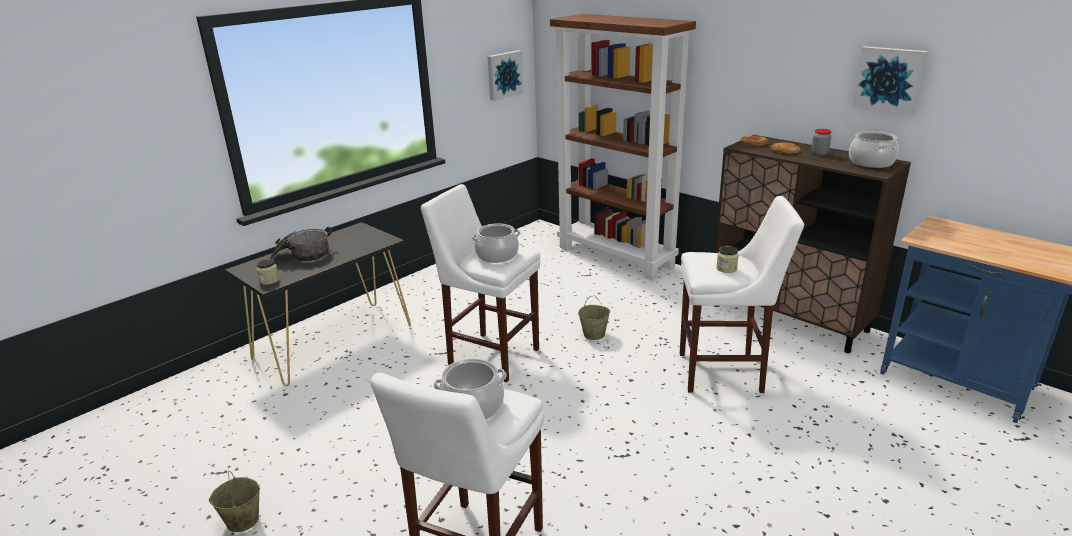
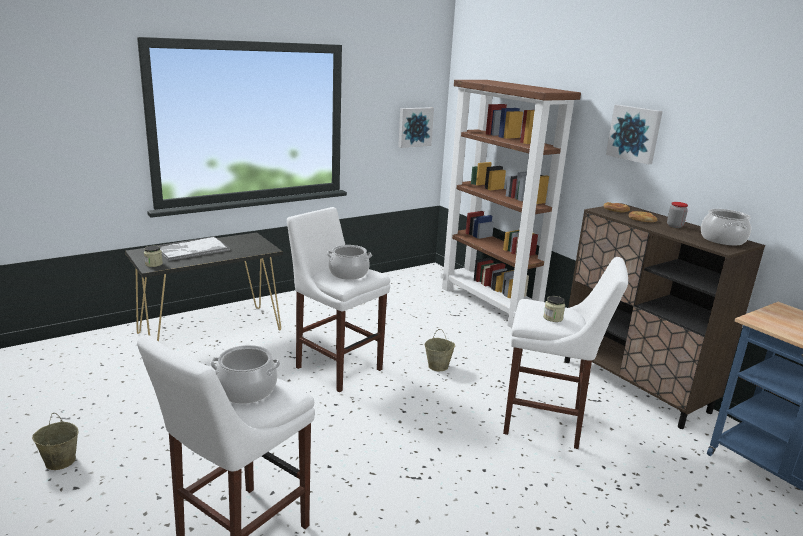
camera: 10 degrees right, 5 degrees down
cooking pot [270,227,332,261] -> tray [157,236,230,261]
picture [852,46,929,115] -> picture moved to [606,105,663,165]

